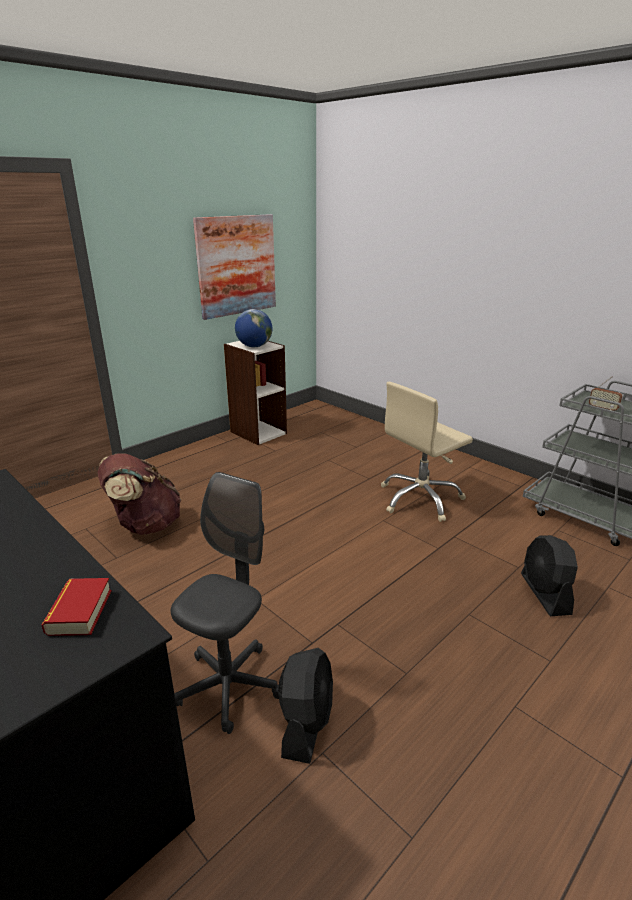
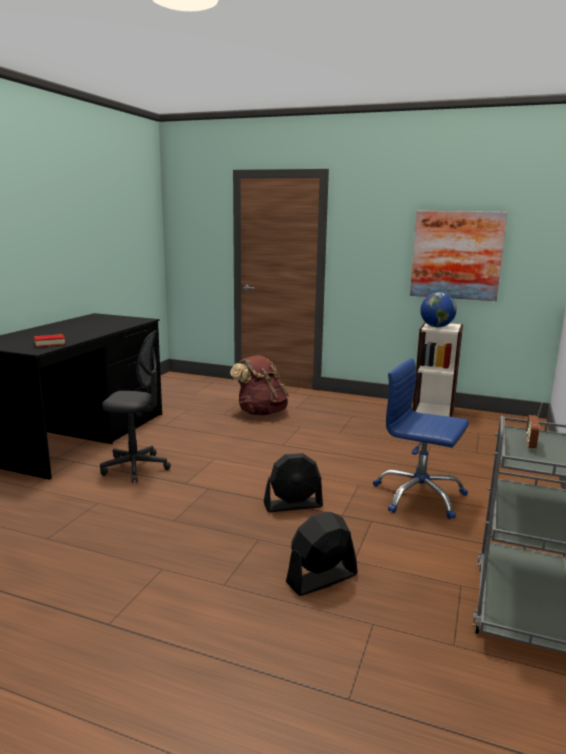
camera: 65 degrees right, 10 degrees down
black fan [278,648,333,764] -> black fan moved to [264,453,323,512]
beige office chair [381,382,473,522] -> blue office chair [373,358,469,519]

